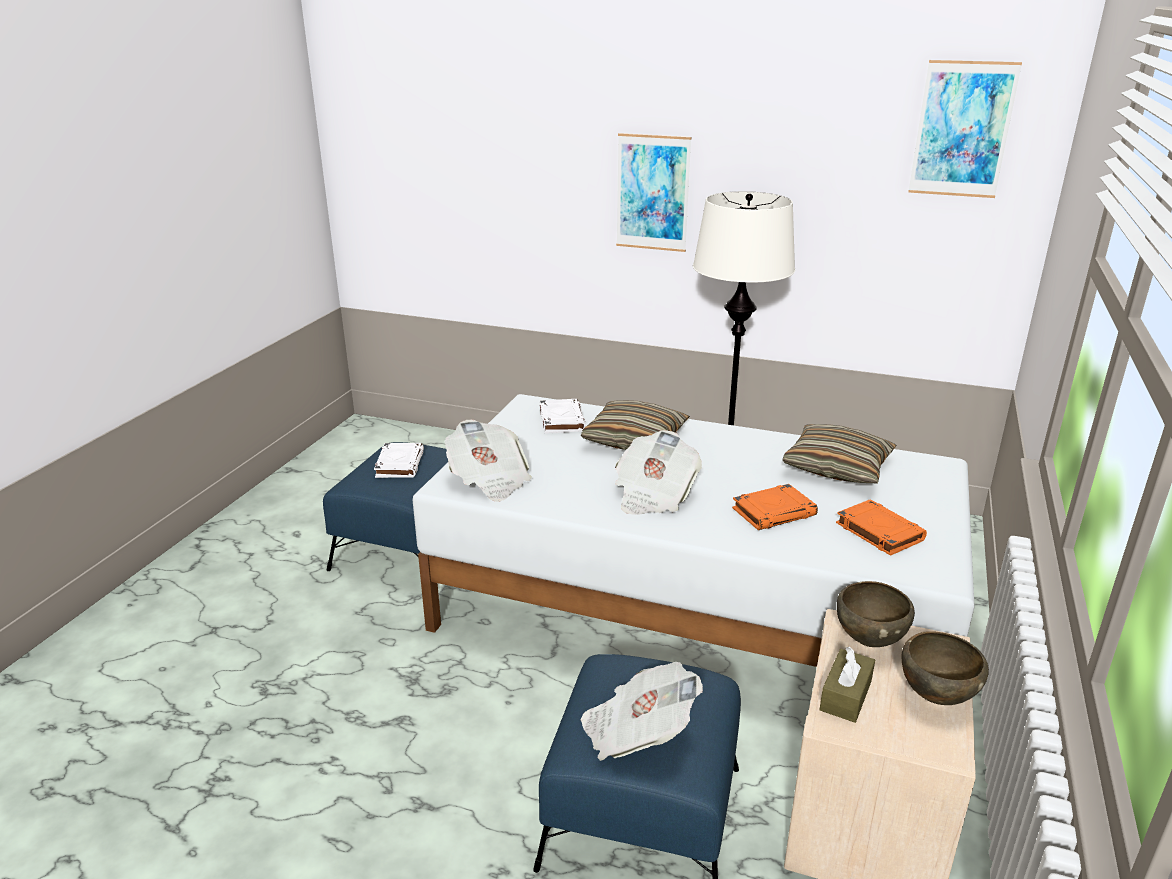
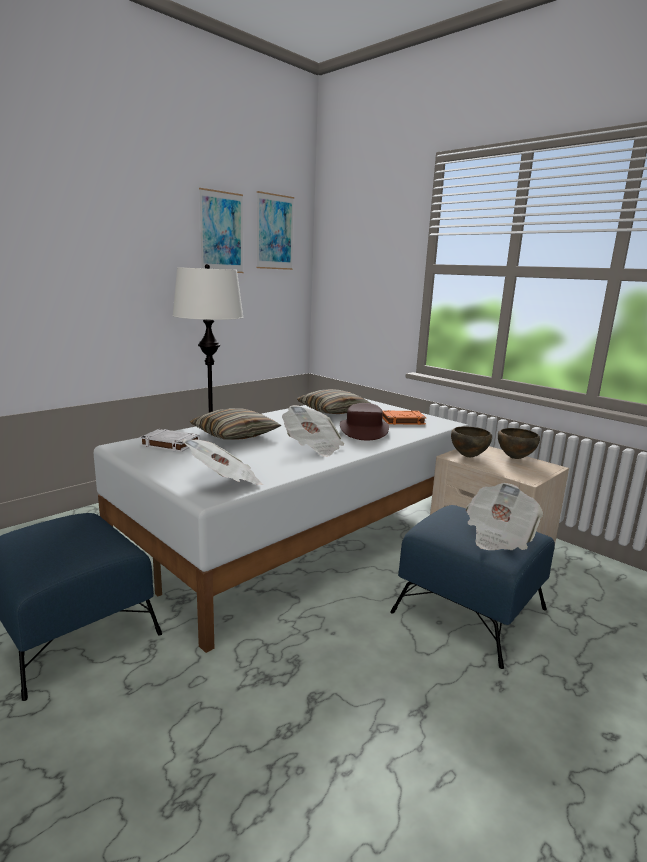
camera: 65 degrees left, 10 degrees down
white book [374,443,424,478] -> none
picture [616,133,691,252] -> picture moved to [199,188,243,273]
orange book [732,484,818,530] -> brown hat [340,403,389,440]
brown tissue box [819,647,875,723] -> none

